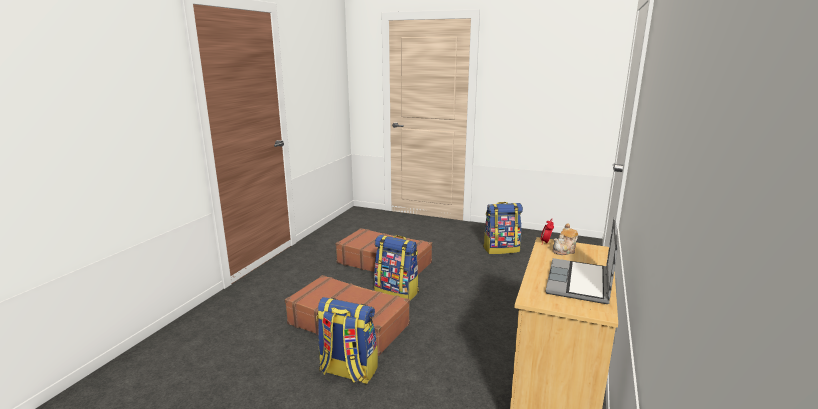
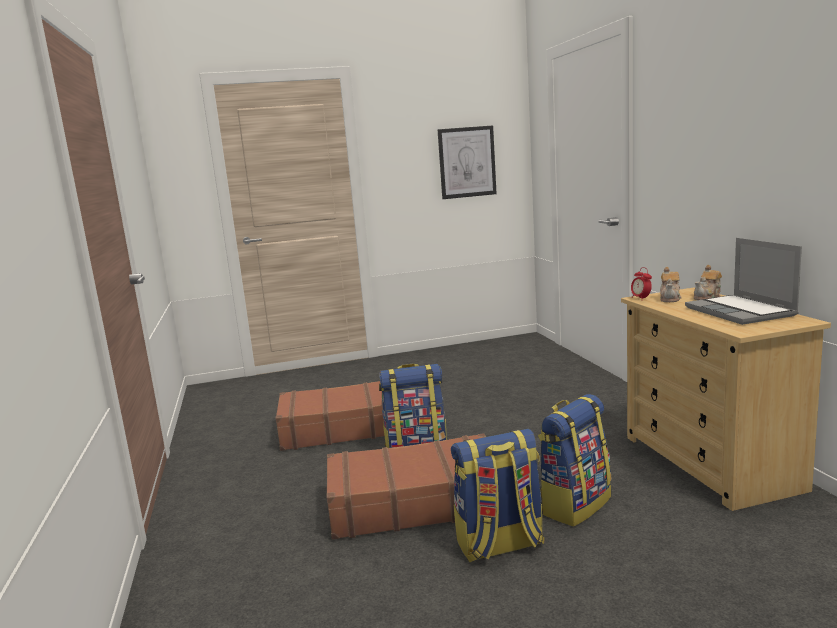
camera: 35 degrees left, 5 degrees down
backpack [483,202,523,254] -> backpack moved to [538,394,612,527]
none -> picture [438,125,497,199]
none -> teapot [694,265,722,300]

